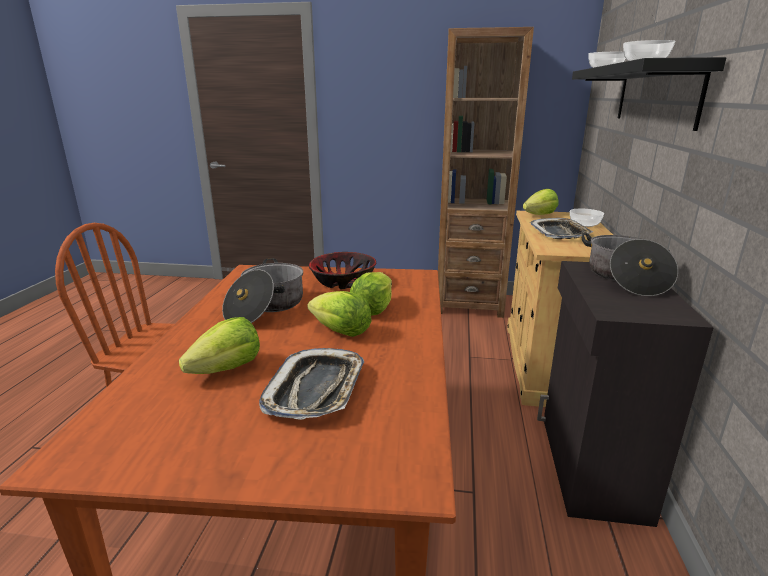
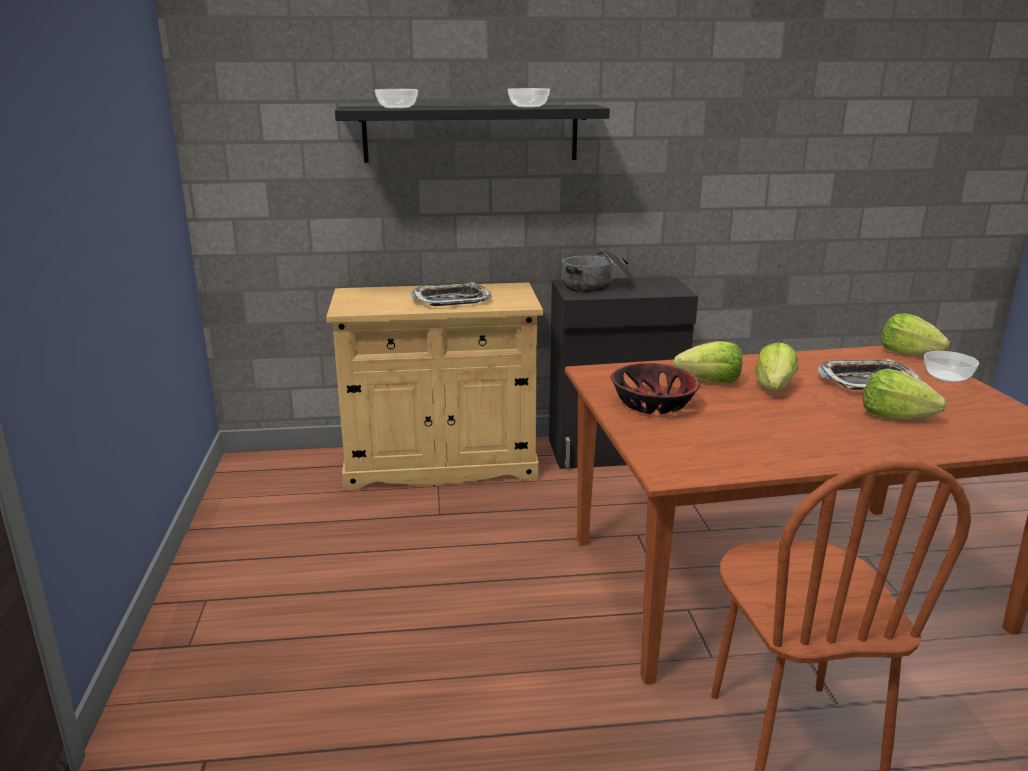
camera: 105 degrees left, 0 degrees up
cooking pot [222,258,303,323] -> none
brown bookcase [438,27,534,318] -> none
lettuce [523,189,558,215] -> lettuce moved to [881,313,950,356]
bowl [570,209,604,227] -> bowl moved to [924,351,979,382]

